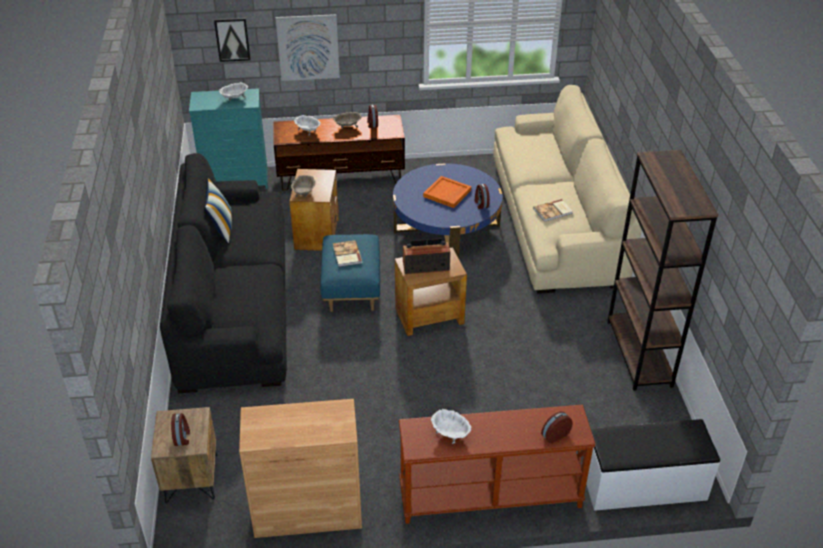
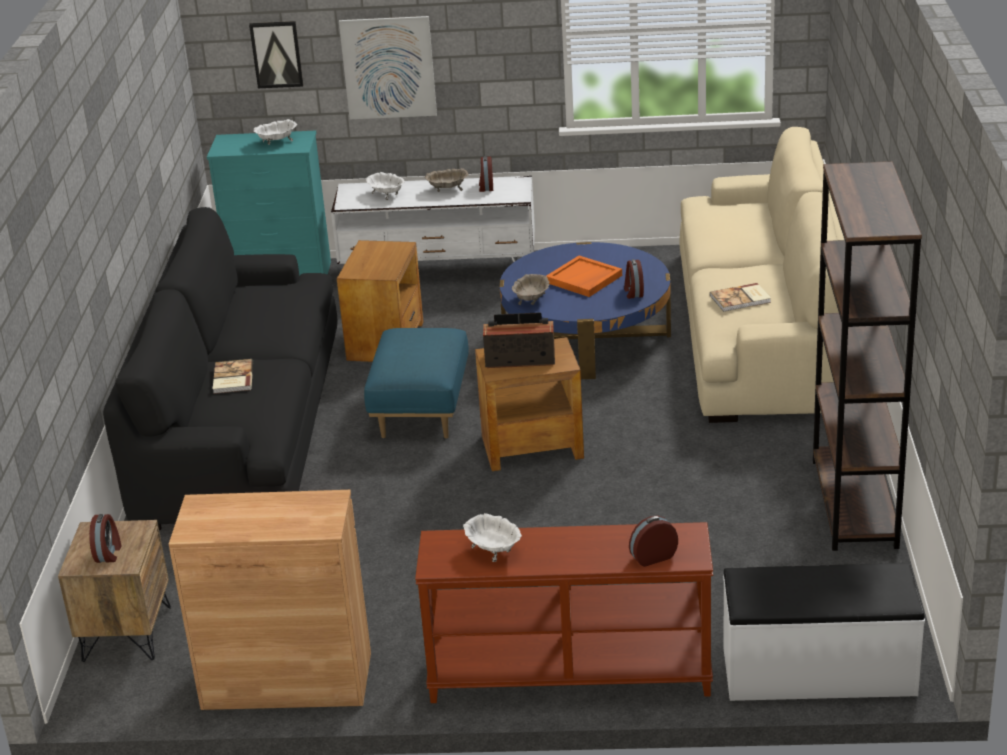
camera: 10 degrees right, 10 degrees down
pillow [205,178,232,243] -> none
brown tv stand [274,115,405,190] -> white tv stand [331,176,535,264]
beige bowl [291,175,315,197] -> beige bowl moved to [512,274,550,305]
book [333,240,362,267] -> book moved to [213,359,253,394]

